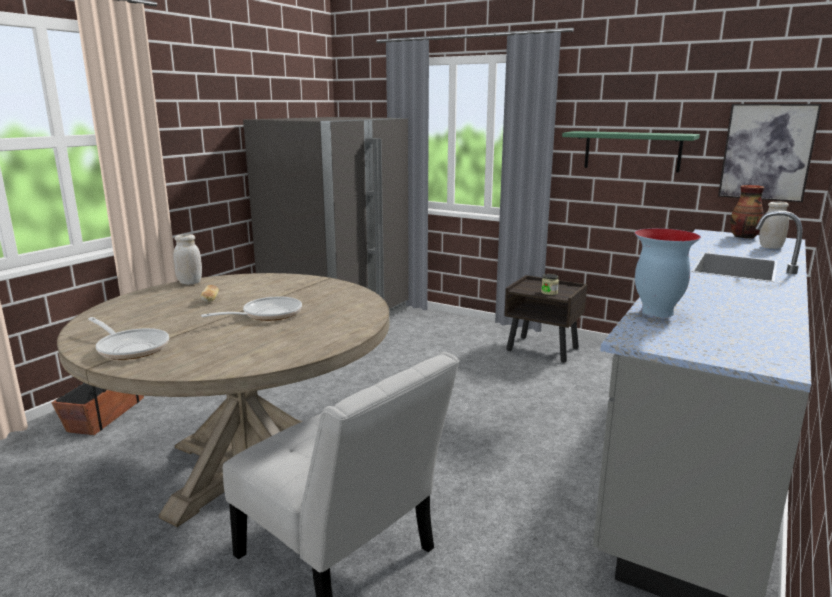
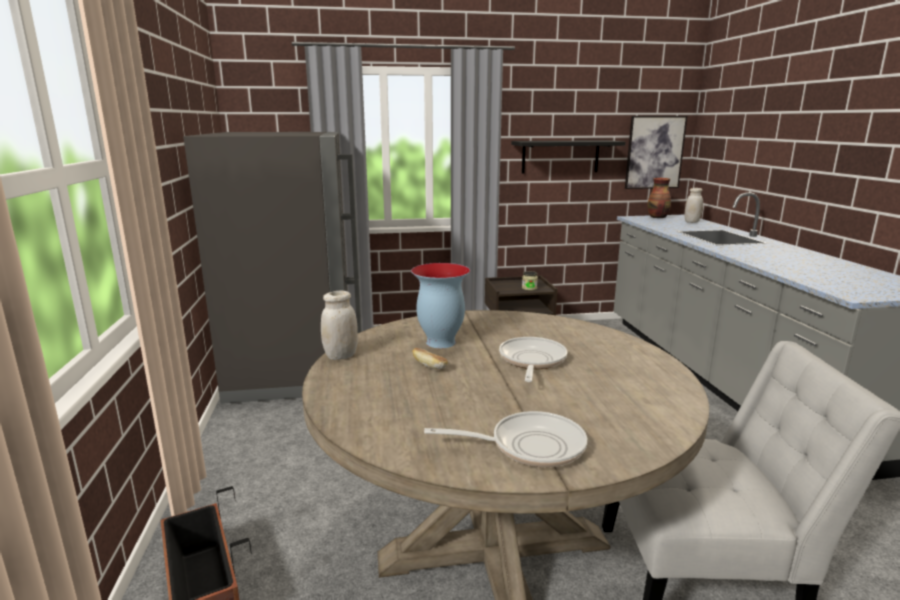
camera: 40 degrees left, 0 degrees up
green shelf [562,131,700,173] -> black shelf [511,140,625,173]
vase [634,228,701,317] -> vase moved to [411,263,470,348]

